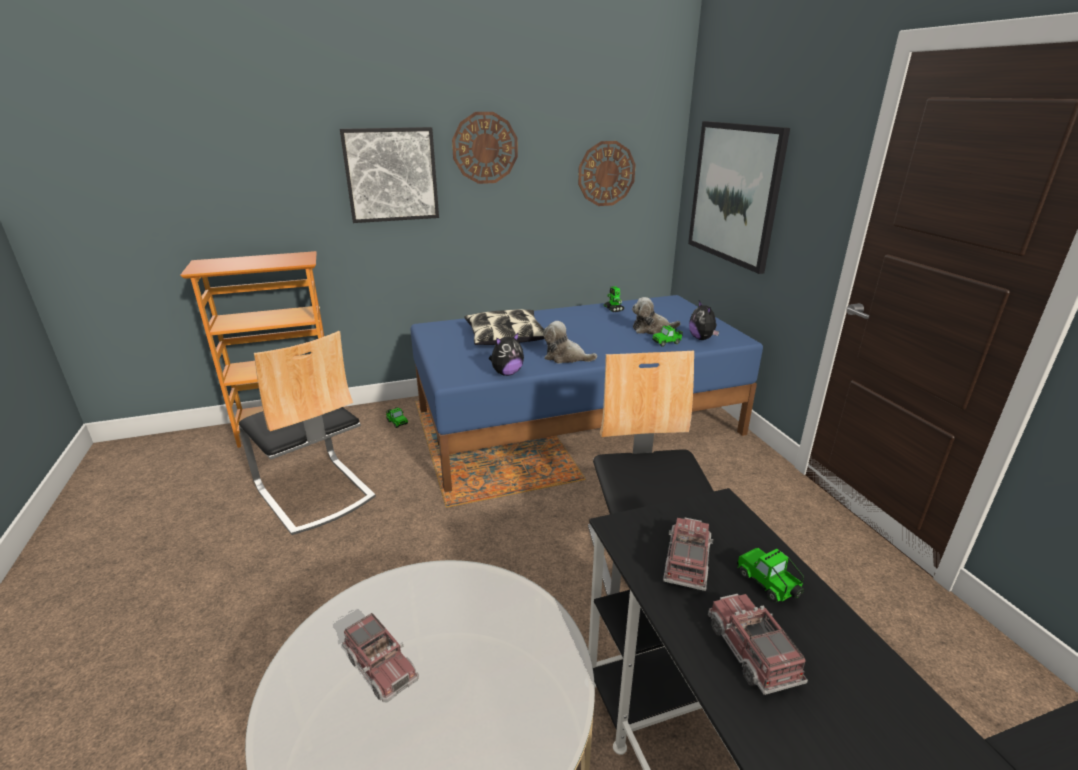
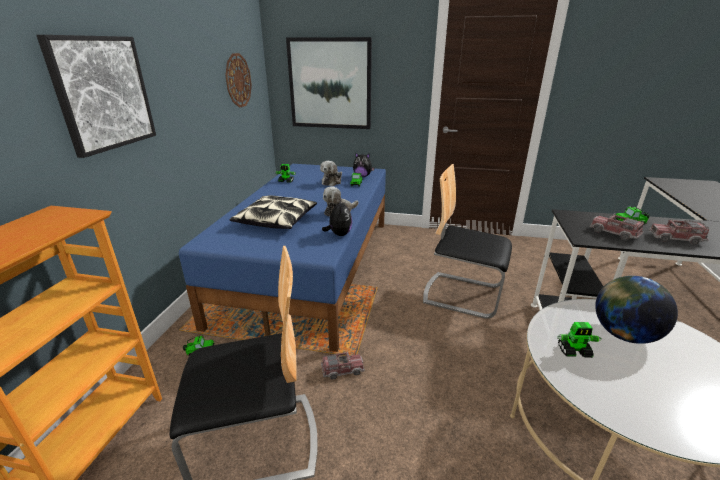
camera: 60 degrees left, 0 degrees up
toy truck [342,613,419,702] -> toy truck moved to [321,352,365,379]
wall clock [452,112,518,184] -> none
none -> toy robot [557,322,602,358]
none -> globe [595,276,678,344]

